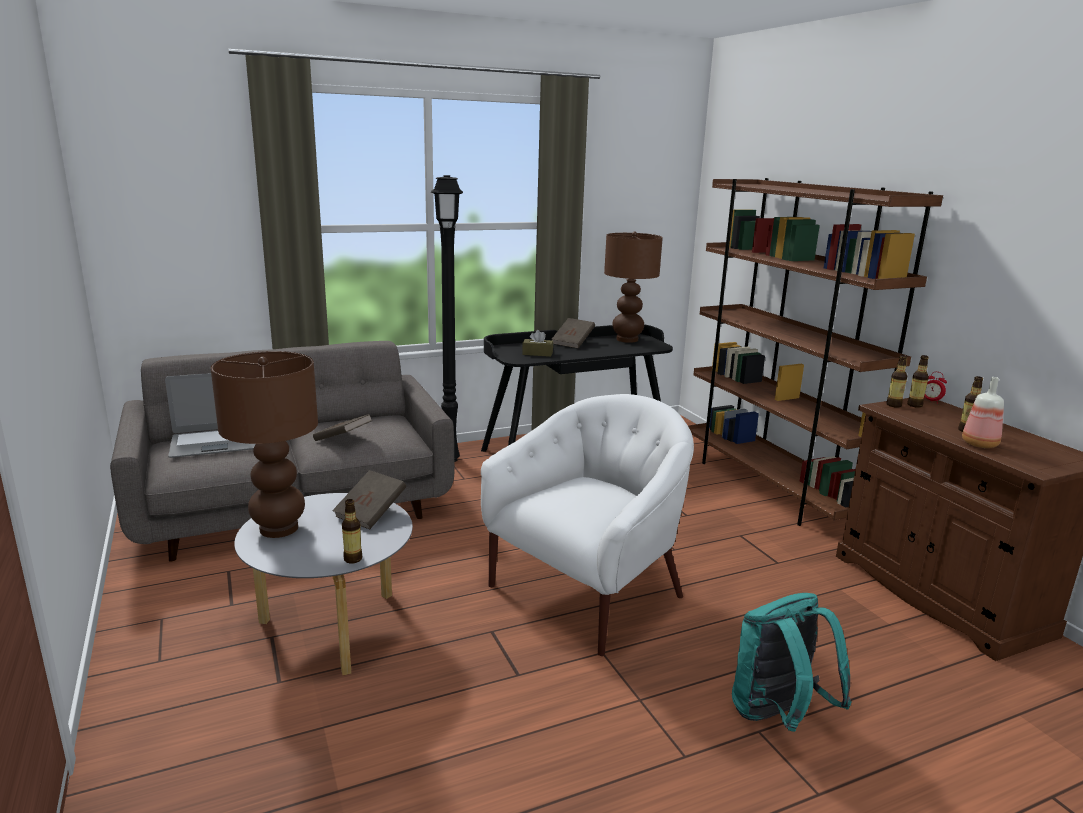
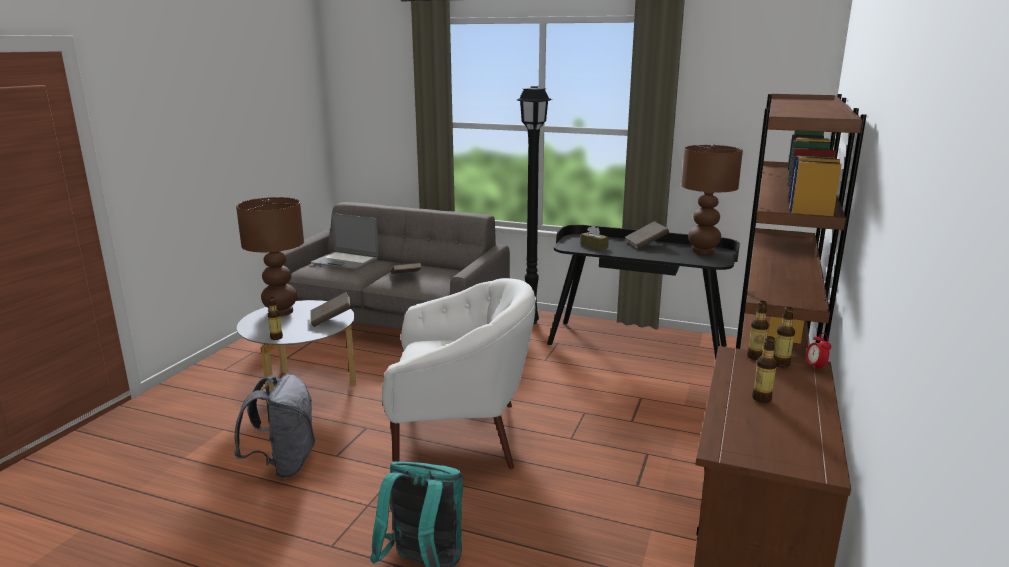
camera: 45 degrees right, 0 degrees up
bottle [962,377,1004,448] -> none
none -> grey backpack [234,374,315,478]

